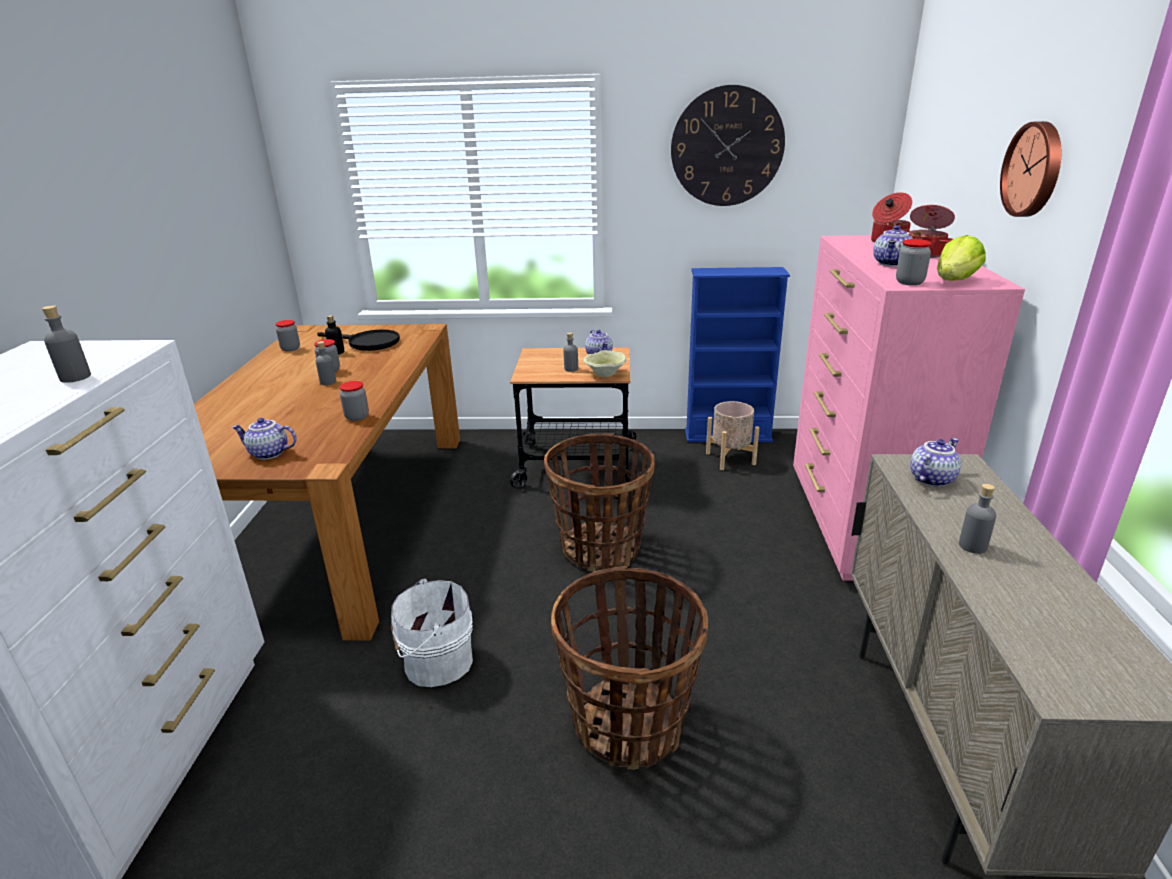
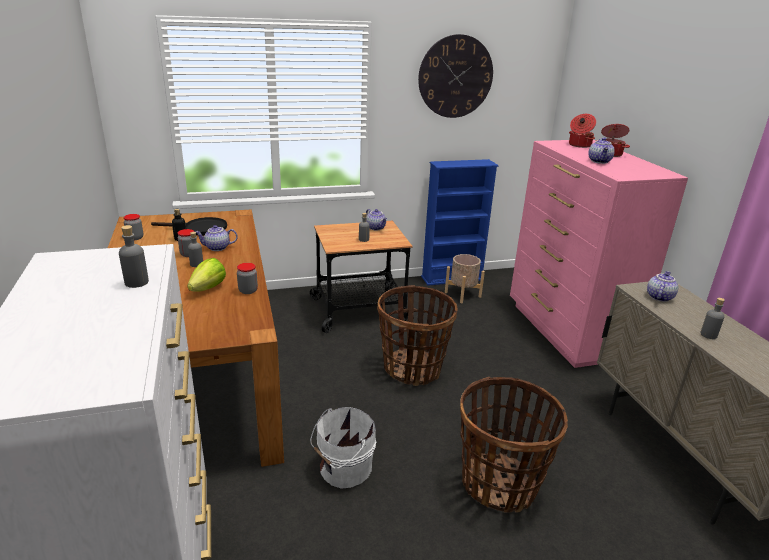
camera: 20 degrees left, 0 degrees up
teapot [232,418,297,460] -> teapot moved to [196,225,238,251]
beige bowl [583,350,626,377] -> none
jar [896,239,932,285] -> none
lettuce [937,235,986,281] -> lettuce moved to [187,258,226,292]
wall clock [1000,121,1061,217] -> none

